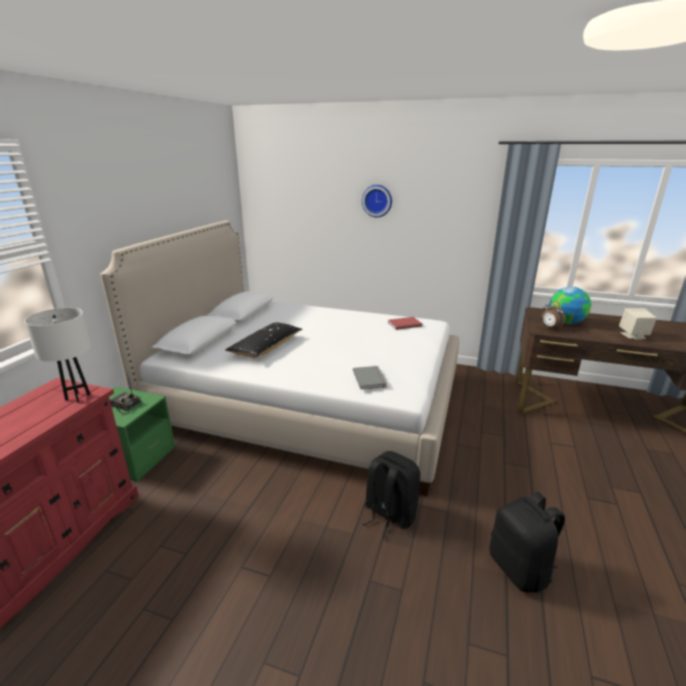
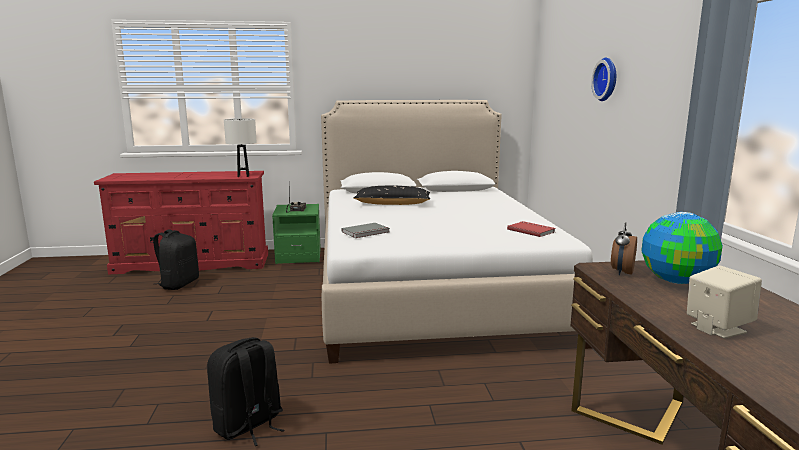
camera: 65 degrees right, 10 degrees down
black backpack [362,451,420,538] -> black backpack moved to [153,229,199,290]

